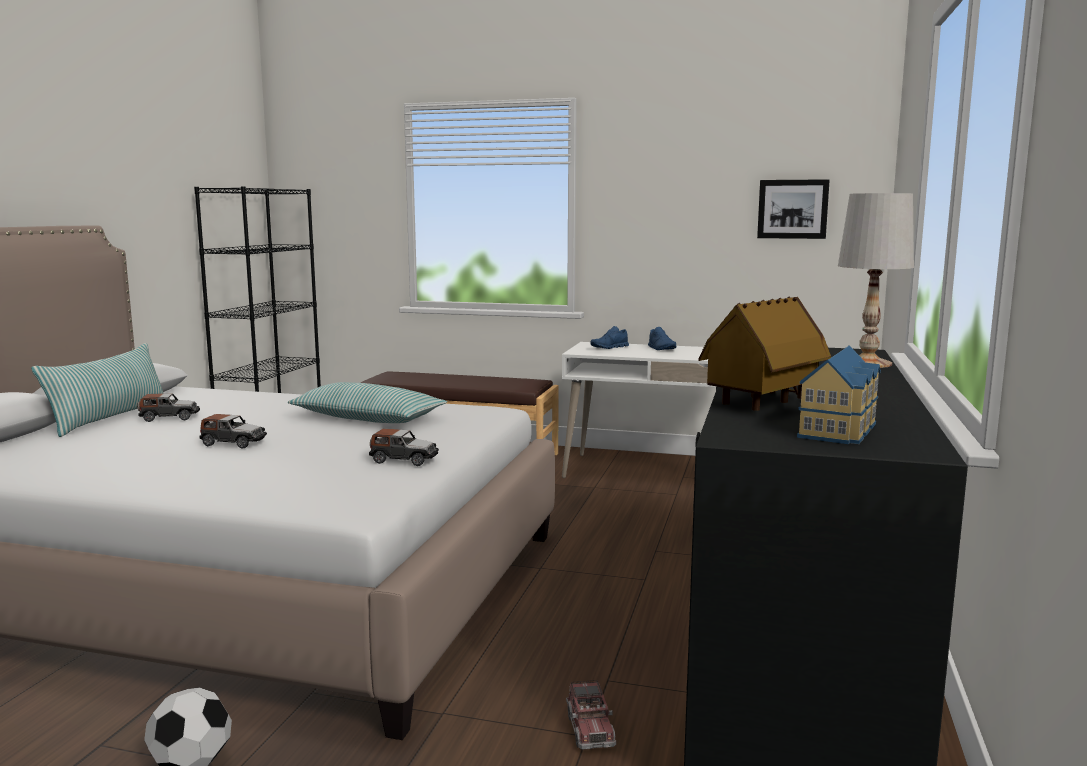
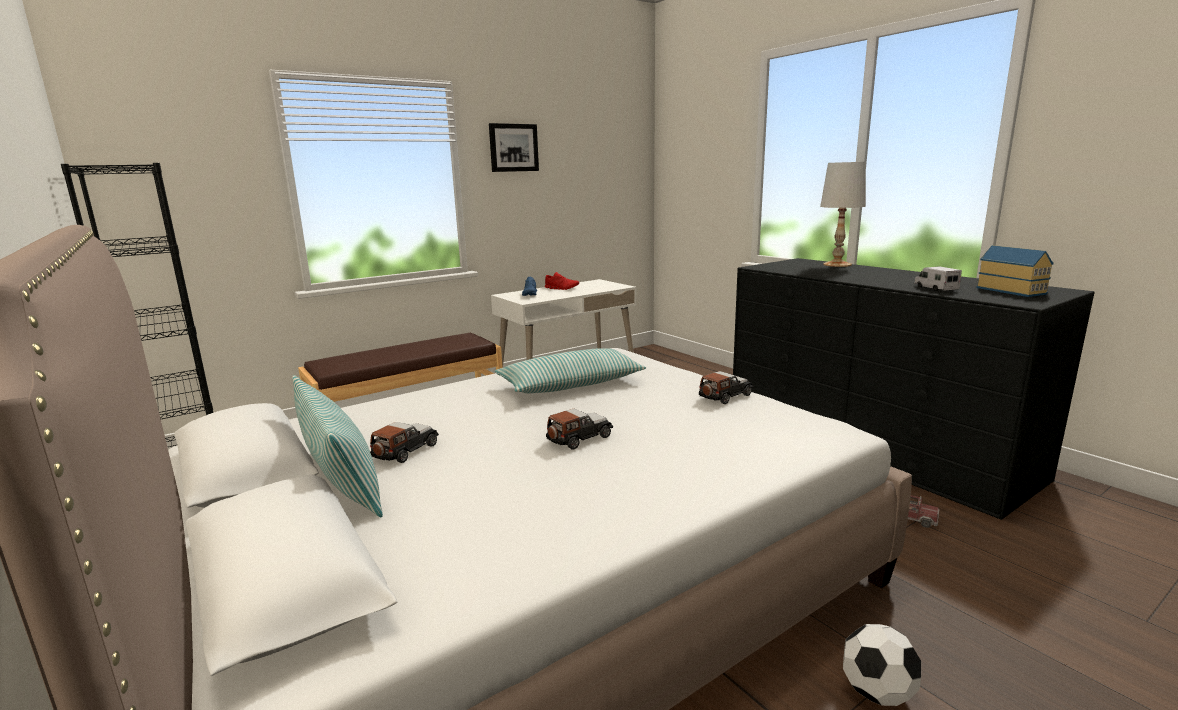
camera: 50 degrees left, 5 degrees up
blue shoe [648,327,677,350] -> red shoe [545,272,579,290]
toy house [698,296,831,411] -> toy truck [914,266,962,291]
picture [757,179,830,239] -> picture moved to [489,123,539,172]

